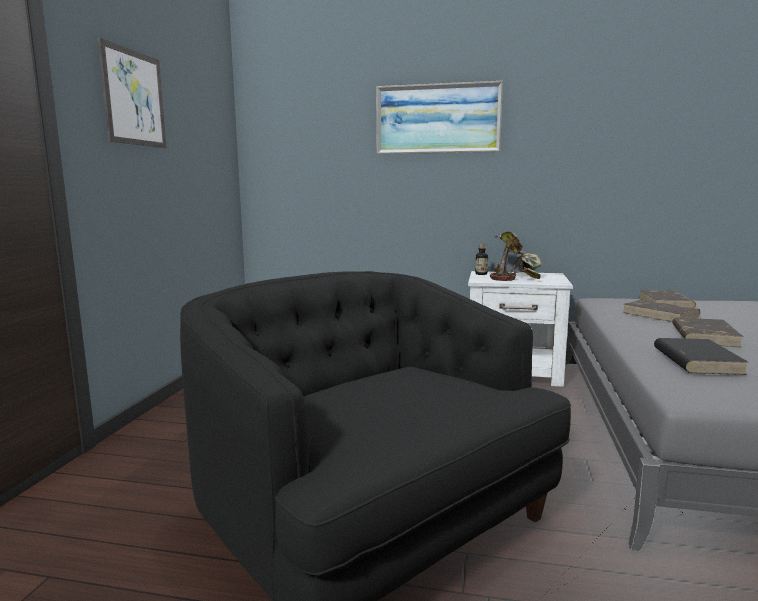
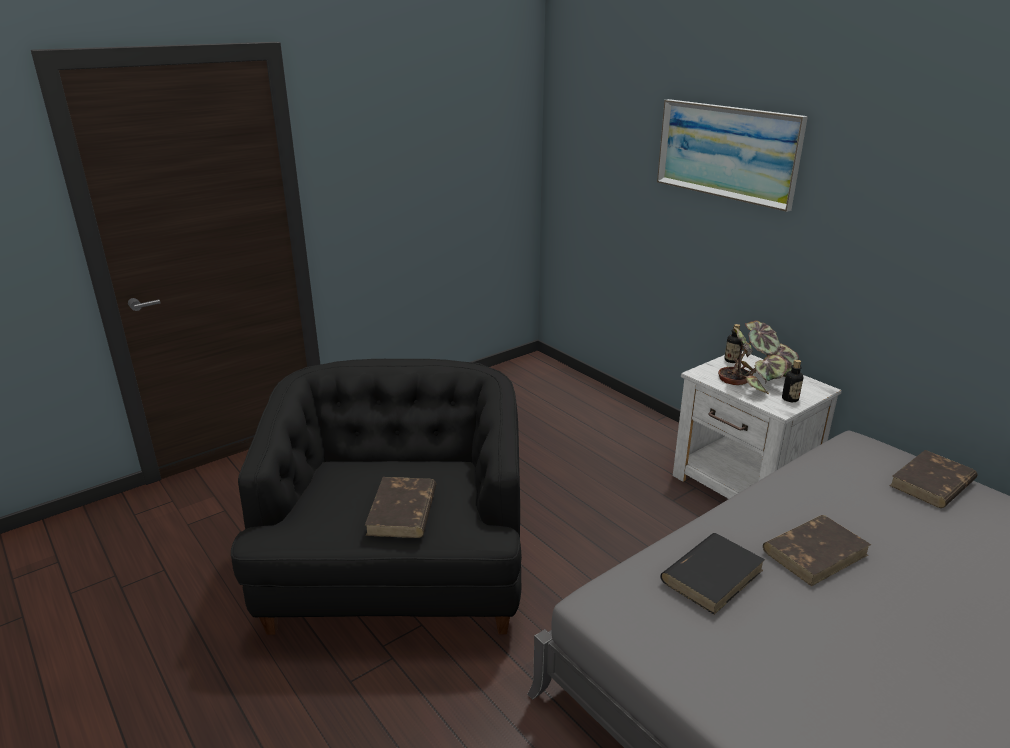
camera: 40 degrees right, 15 degrees up
picture [98,38,167,148] -> none
brown book [622,300,700,322] -> brown book moved to [365,477,436,538]
none -> bottle [782,360,803,402]

